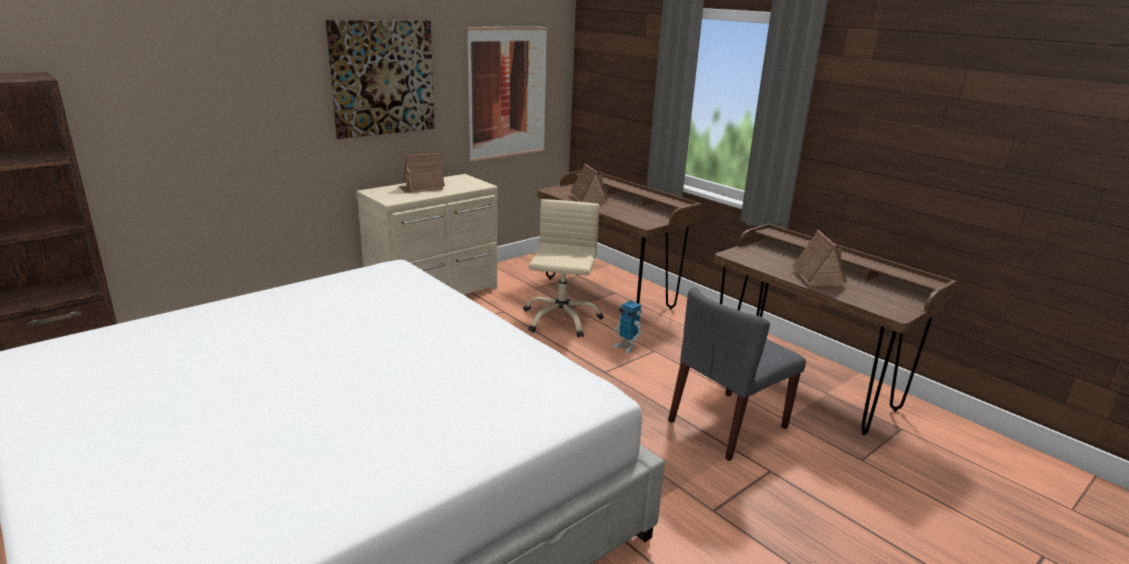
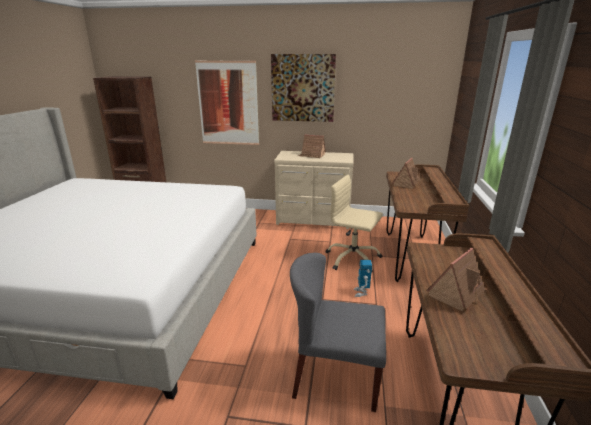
camera: 50 degrees right, 0 degrees up
picture [467,26,548,161] -> picture moved to [195,61,259,145]
beige office chair [523,199,604,338] -> beige office chair turned 120 degrees counterclockwise [326,175,383,273]

